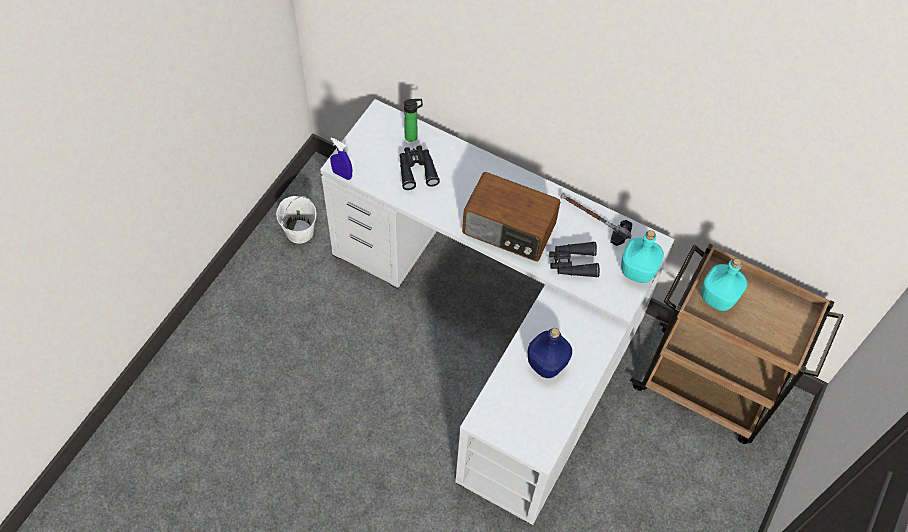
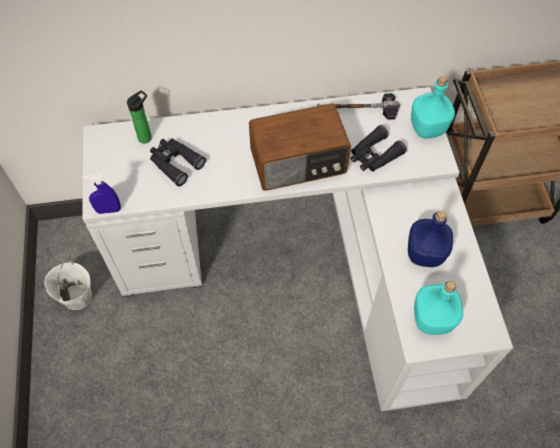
camera: 35 degrees left, 0 degrees up
turquoise bottle [701,258,748,311] -> turquoise bottle moved to [414,281,463,335]

